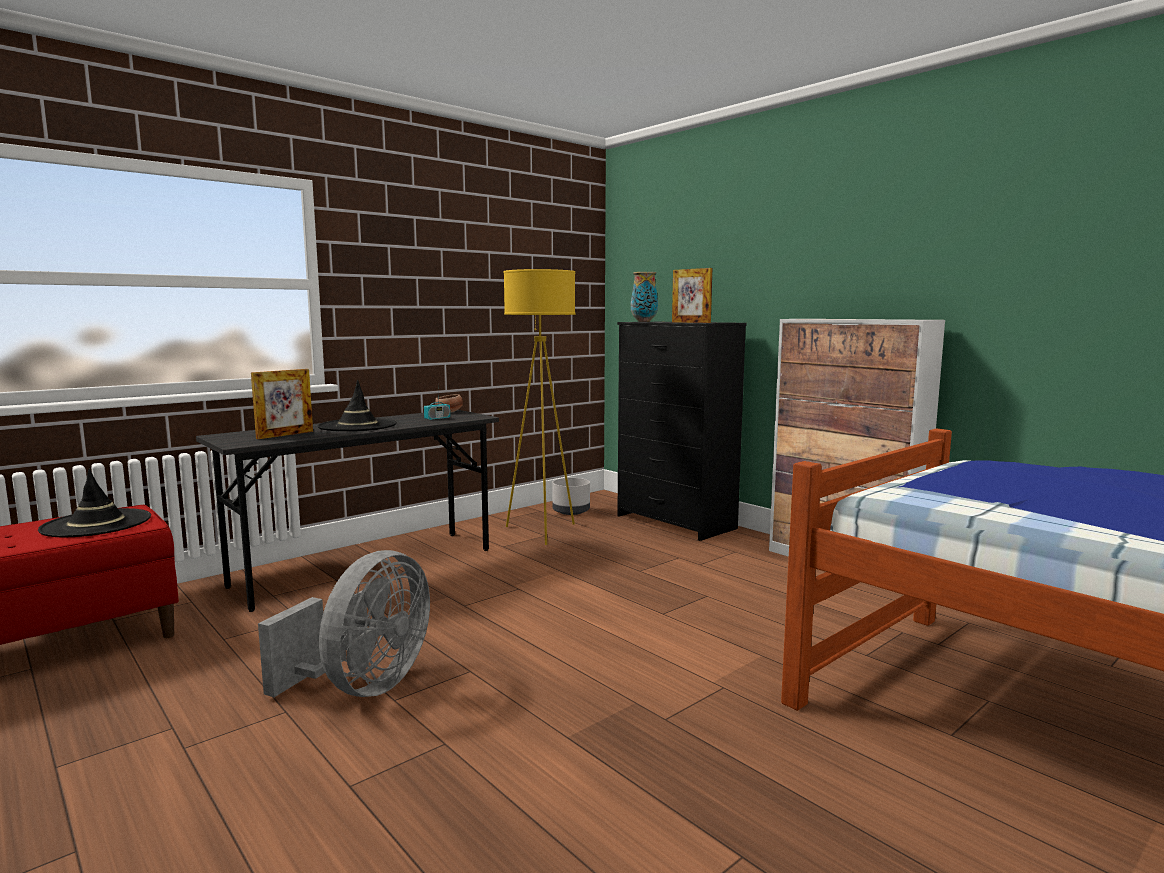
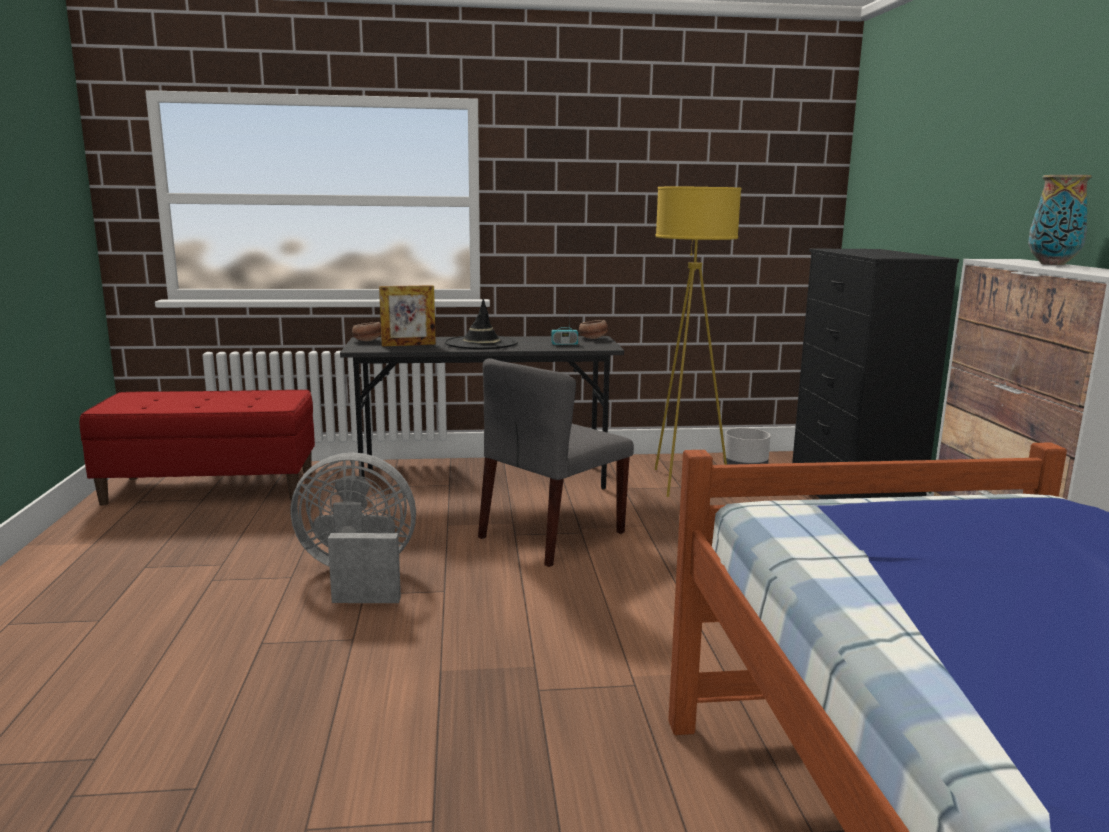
camera: 35 degrees right, 5 degrees up
black hat [38,468,151,537] -> none
grey fan [258,550,430,697] -> grey fan turned 150 degrees counterclockwise [290,453,416,603]
vase [631,272,658,322] -> vase moved to [1028,175,1092,265]
picture frame [672,268,712,323] -> none
none -> bowl [352,322,381,341]
none -> grey chair [478,358,634,567]

